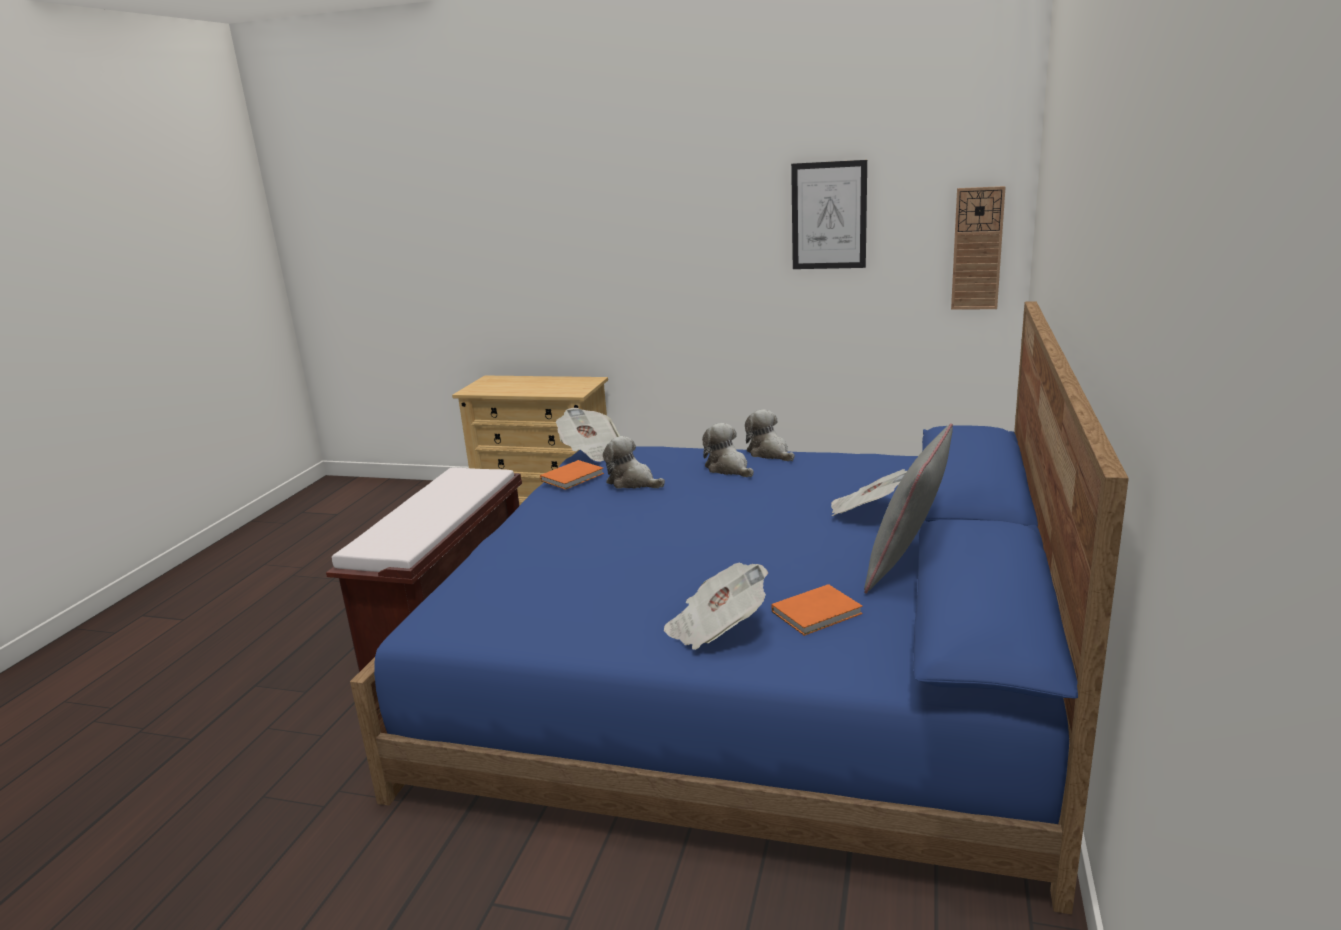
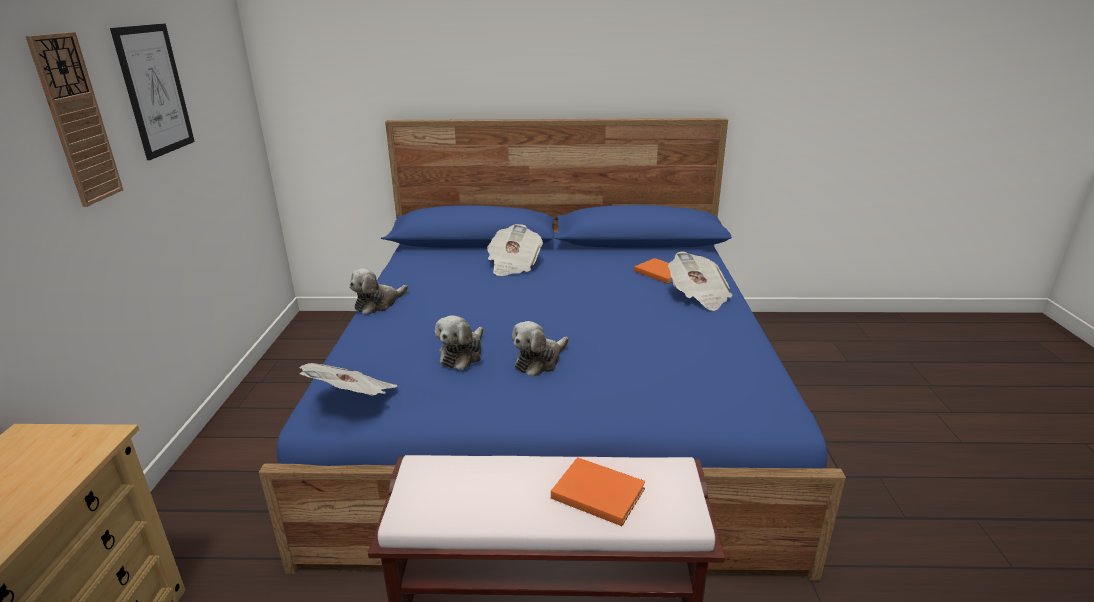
camera: 105 degrees left, 5 degrees up
orange book [540,460,604,490] -> orange book moved to [551,457,645,526]
plush toy [702,423,754,477] -> plush toy moved to [512,321,568,377]
grey pillow [864,423,953,594] -> none
wall clock [951,186,1006,310] -> wall clock moved to [25,32,123,207]

